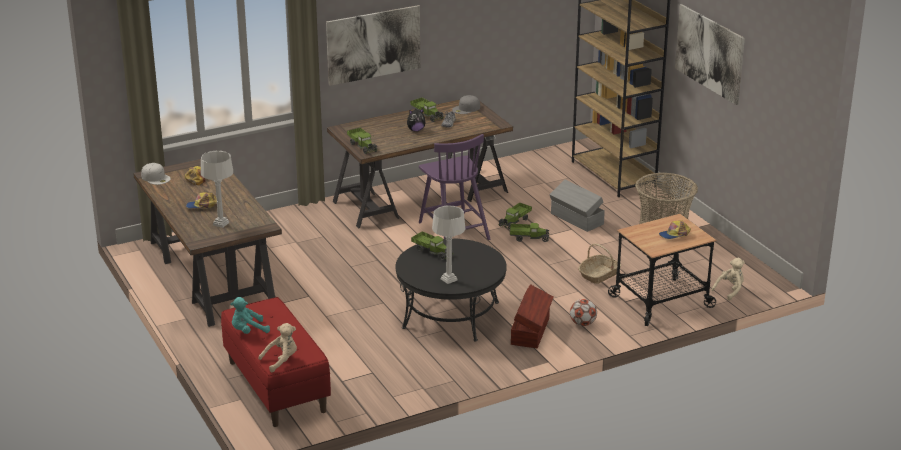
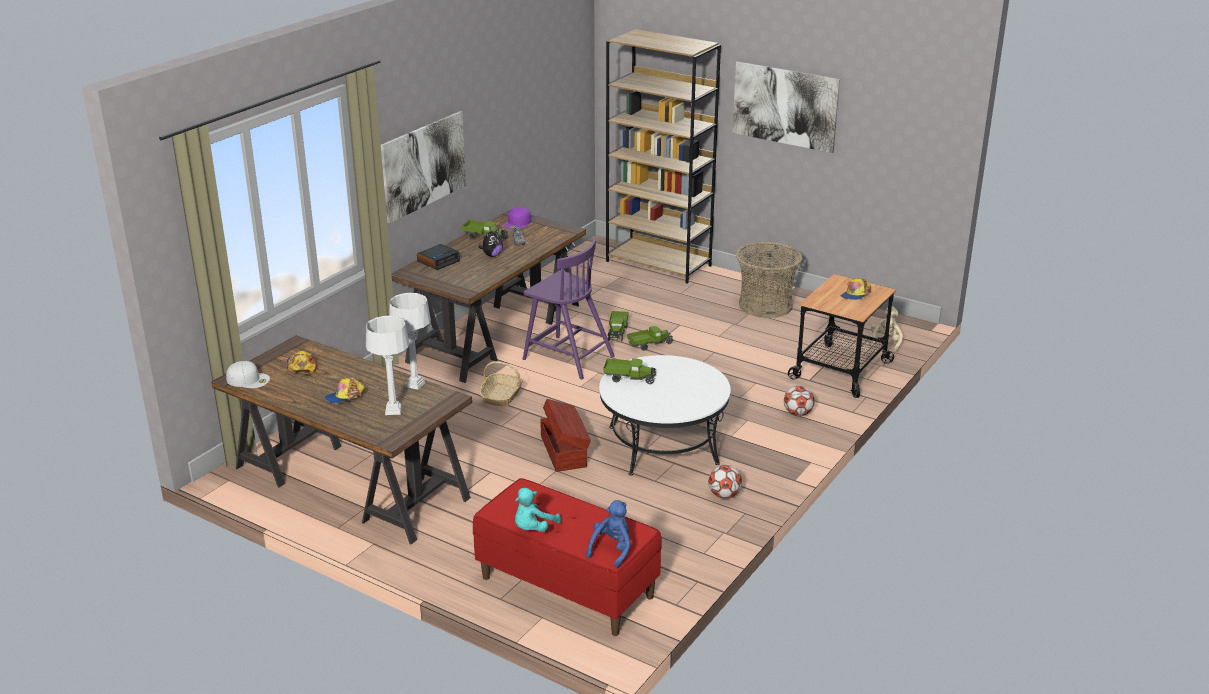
camera: 30 degrees left, 0 degrees up
beige plush toy [258,323,297,372] -> blue plush toy [586,500,631,568]
toy truck [347,128,377,154] -> none
black coffee table [396,238,507,342] -> white coffee table [599,355,731,476]
grey table lamp [432,205,466,284] -> grey table lamp moved to [389,293,431,390]
grey cap [452,95,480,114] -> purple cap [504,207,532,229]
brown storage box [511,284,554,348] -> brown storage box moved to [540,399,591,472]
grey storage box [549,180,605,232] -> none
basket [578,243,621,284] -> basket moved to [480,361,523,407]
none -> alarm clock [417,244,460,270]
none -> football [708,465,742,499]

